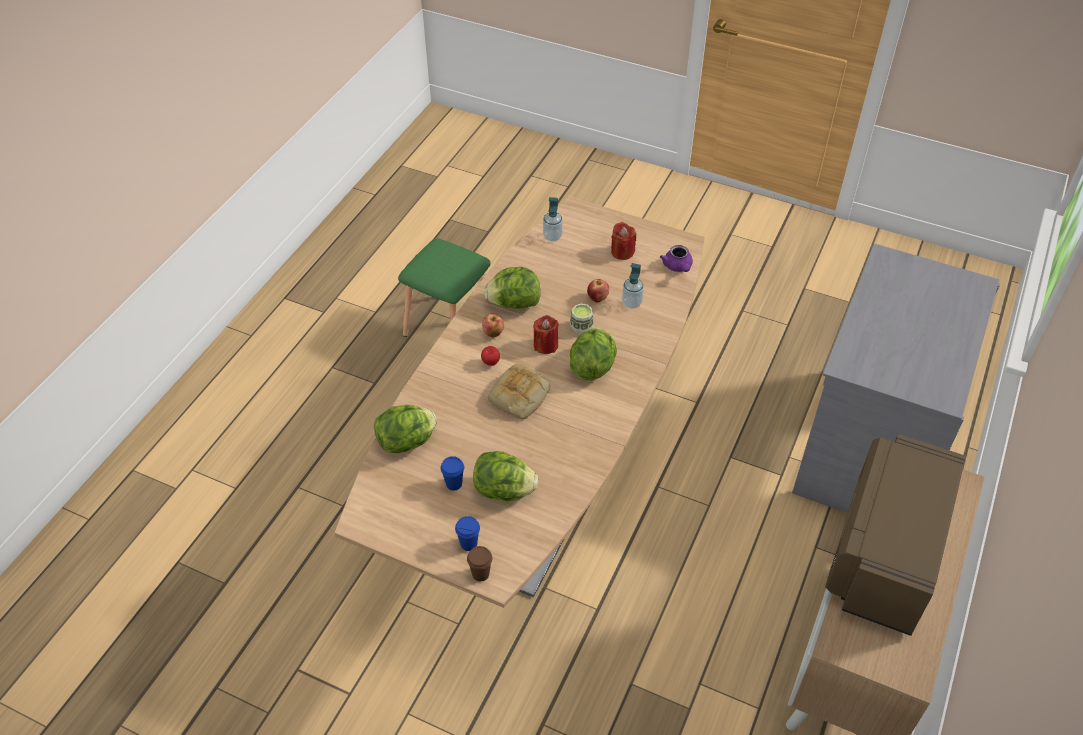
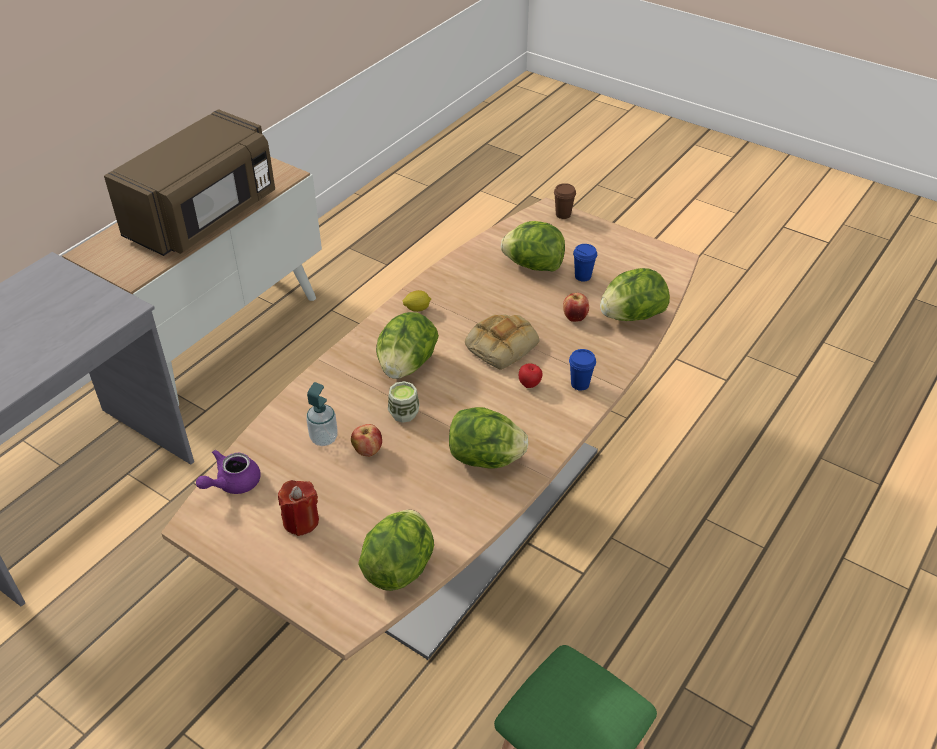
camera: 170 degrees left, 5 degrees down
blue cup [455,516,480,551] -> blue cup moved to [569,349,596,391]
apple [482,314,504,338] -> apple moved to [563,293,589,322]
red candle [534,315,559,354] -> none
soap dispenser [543,197,563,241] -> lettuce [358,509,434,591]
purple teapot [660,245,693,272] -> purple teapot turned 135 degrees counterclockwise [196,450,261,494]
none -> lemon [403,290,431,312]

